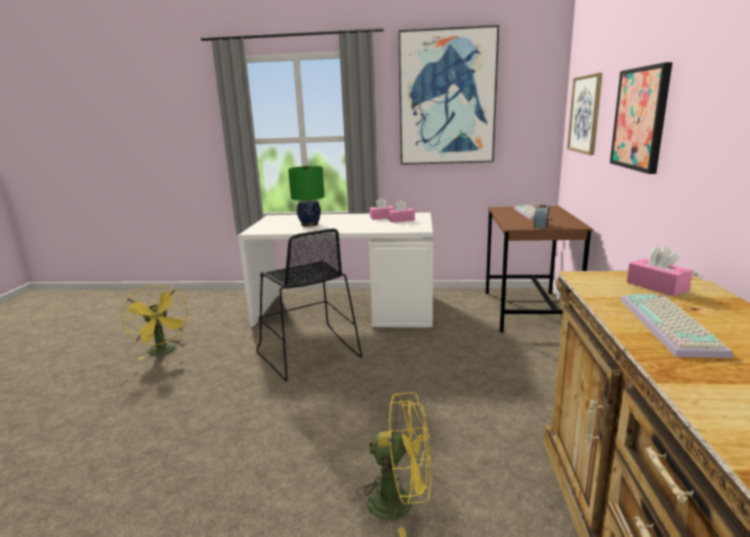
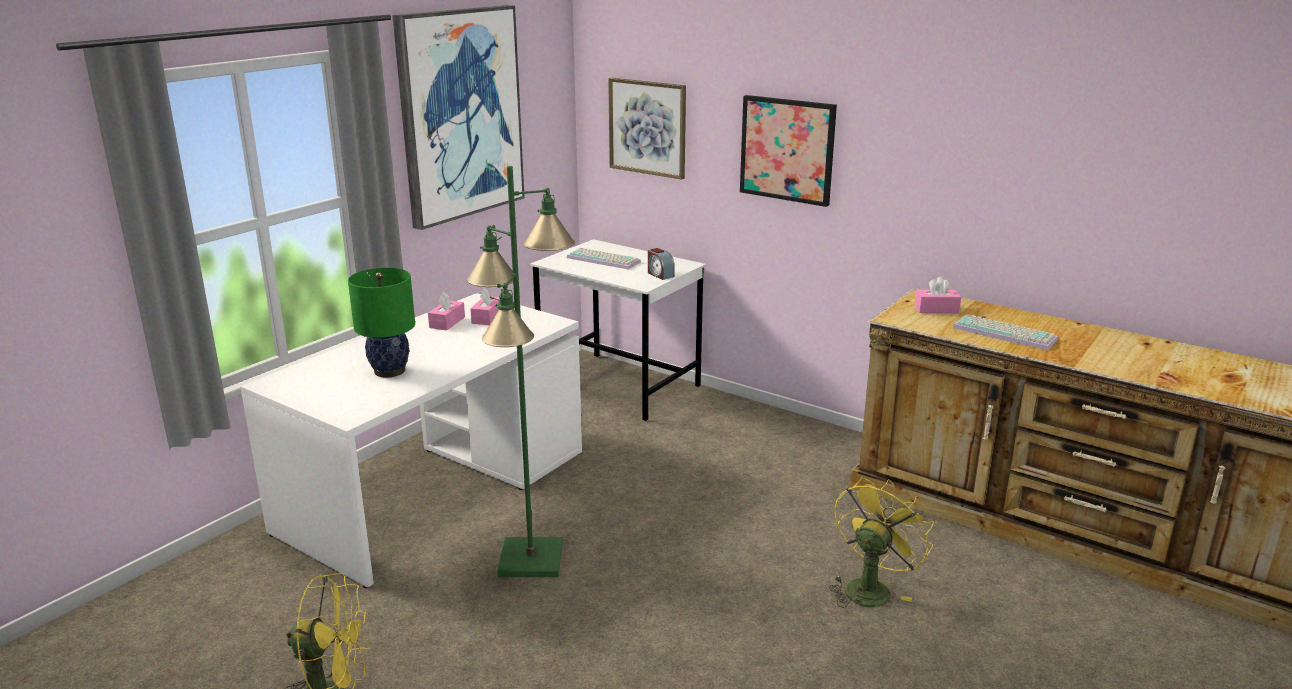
camera: 60 degrees left, 5 degrees up
black stool [256,228,362,382] -> green floor lamp [467,166,575,577]
brown desk [486,206,593,333] -> white desk [530,239,706,421]

